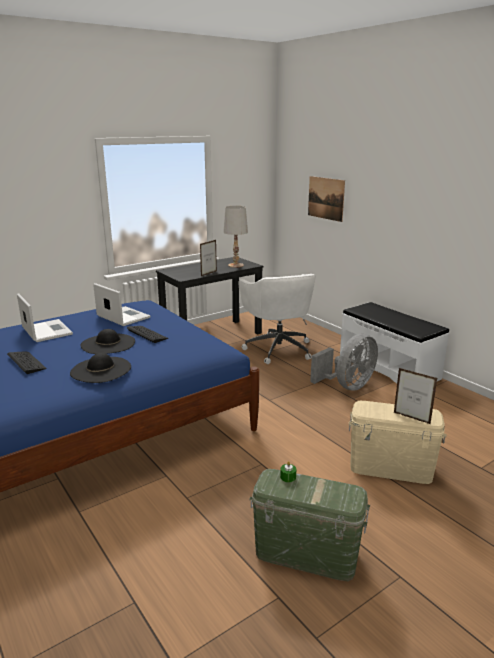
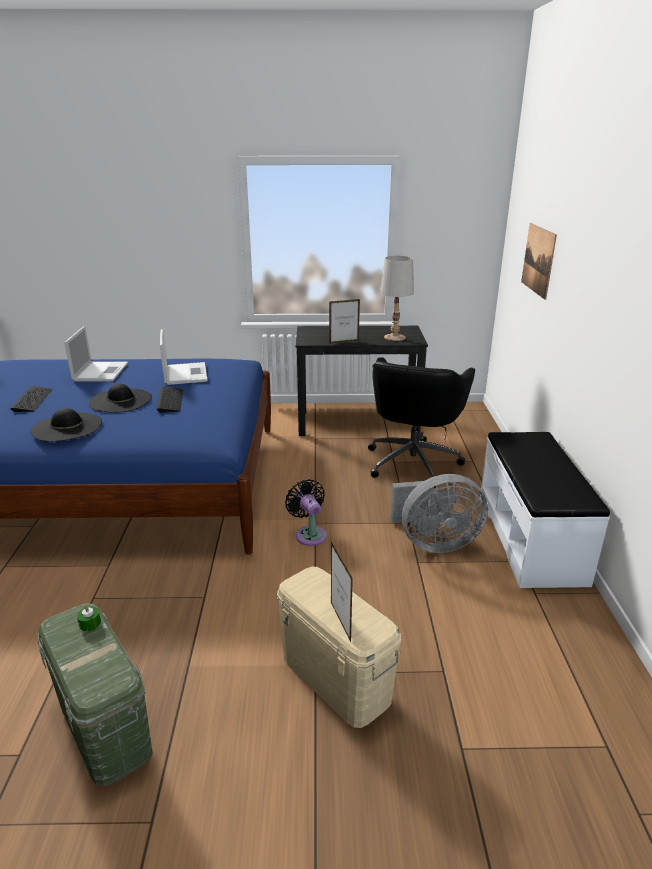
camera: 35 degrees right, 5 degrees up
white office chair [239,274,316,364] -> black office chair [368,357,475,488]
none -> black fan [285,479,327,546]

